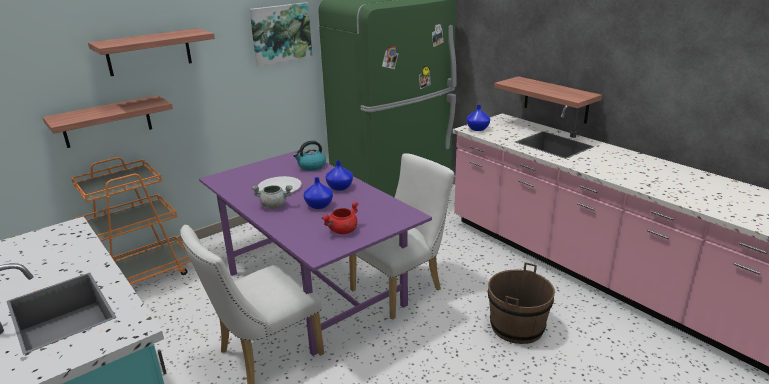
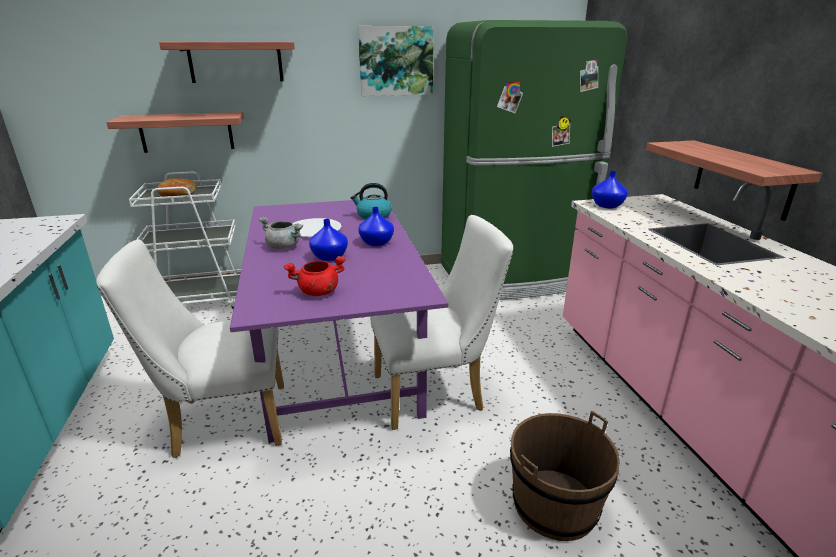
camera: 25 degrees right, 0 degrees up
orange cart [71,157,191,285] -> white cart [129,172,241,309]
none -> bread [157,178,197,197]

